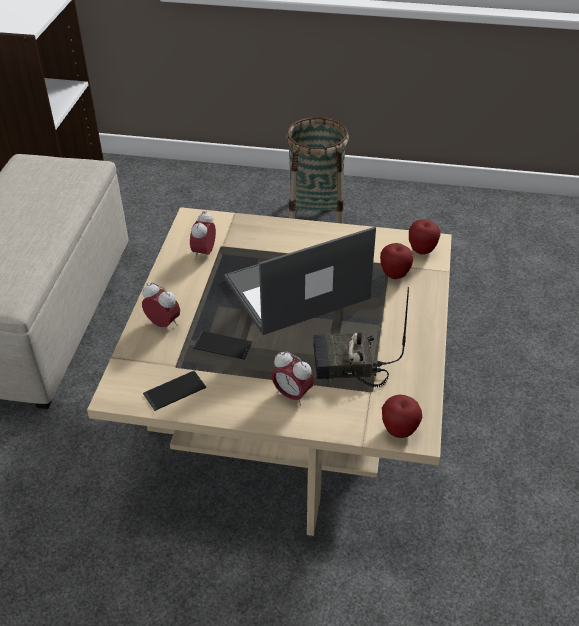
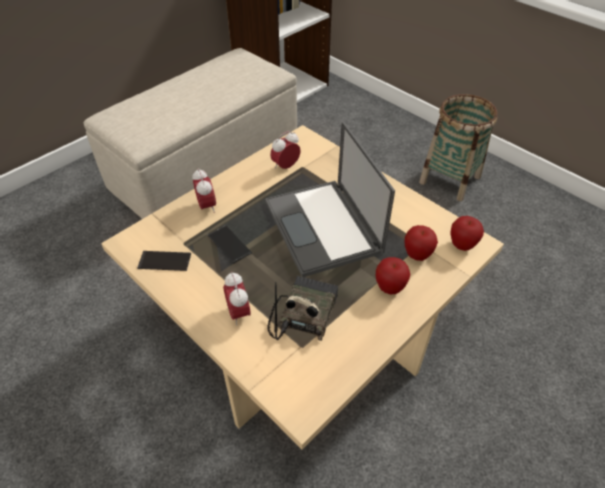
camera: 35 degrees right, 5 degrees up
laptop [224,227,376,335] -> laptop turned 120 degrees counterclockwise [265,121,395,277]
radio [314,287,409,387] -> radio turned 75 degrees clockwise [267,276,338,341]
apple [382,394,422,438] -> apple moved to [376,257,411,294]

